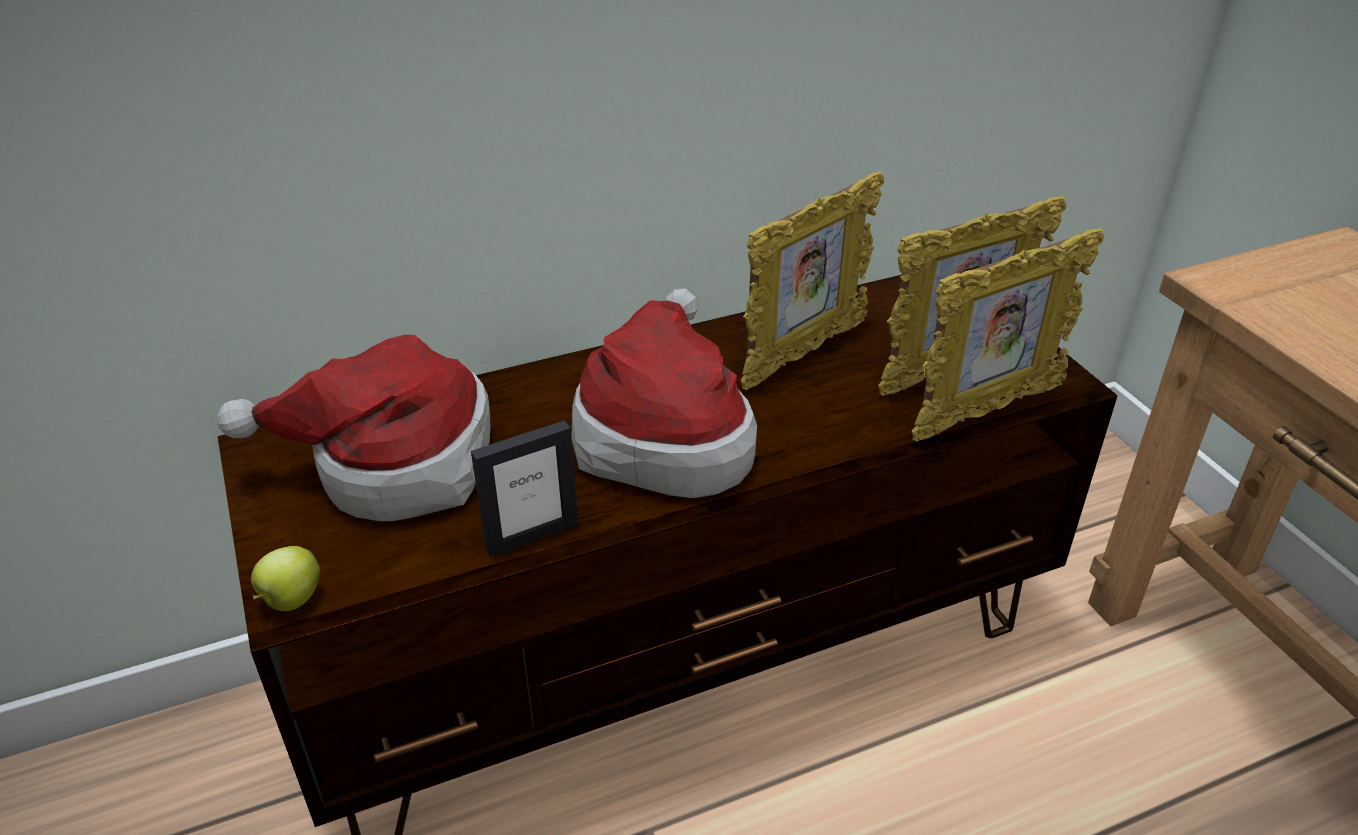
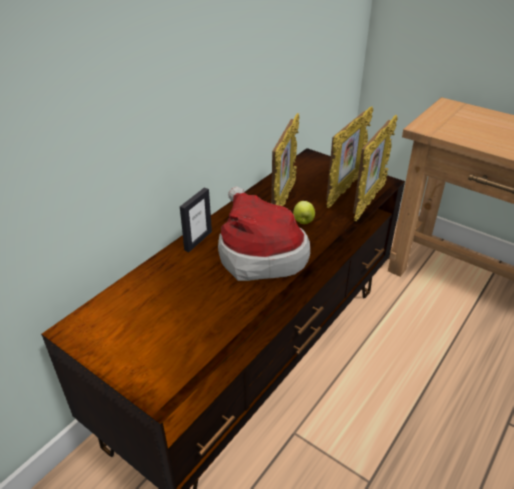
camera: 30 degrees left, 0 degrees up
hat [217,335,490,521] -> none
apple [251,546,320,611] -> apple moved to [293,201,315,224]
picture frame [471,420,578,557] -> picture frame moved to [180,188,212,252]

